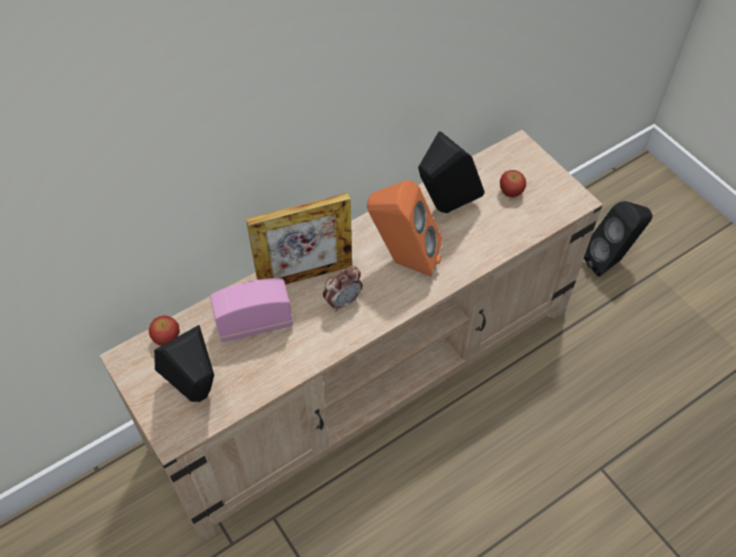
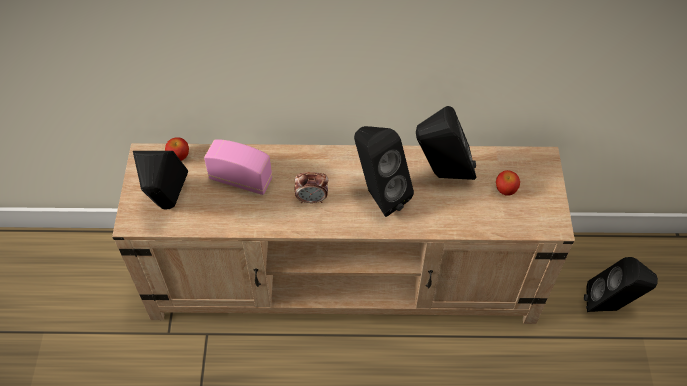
camera: 35 degrees right, 0 degrees up
picture frame [246,193,352,285] -> none
orange speaker [367,180,442,277] -> black speaker [354,126,414,217]

